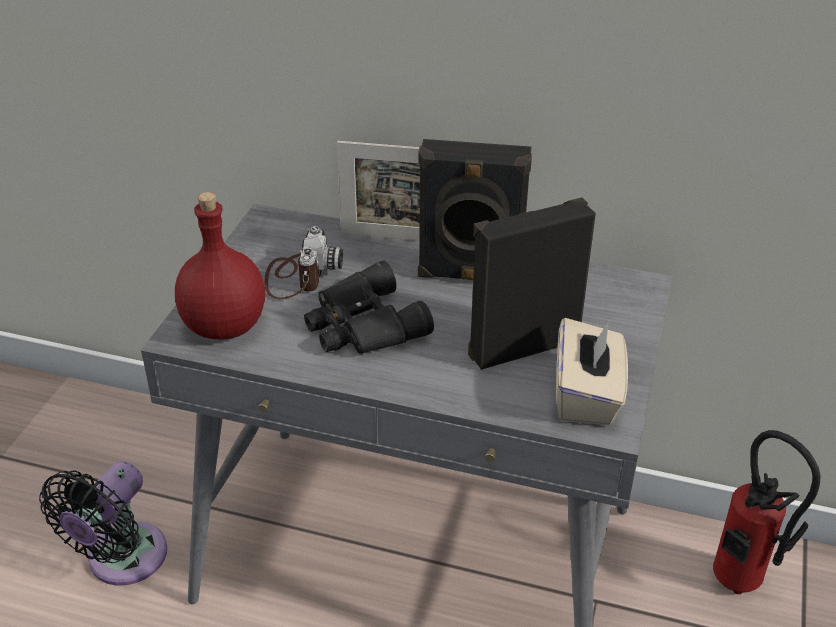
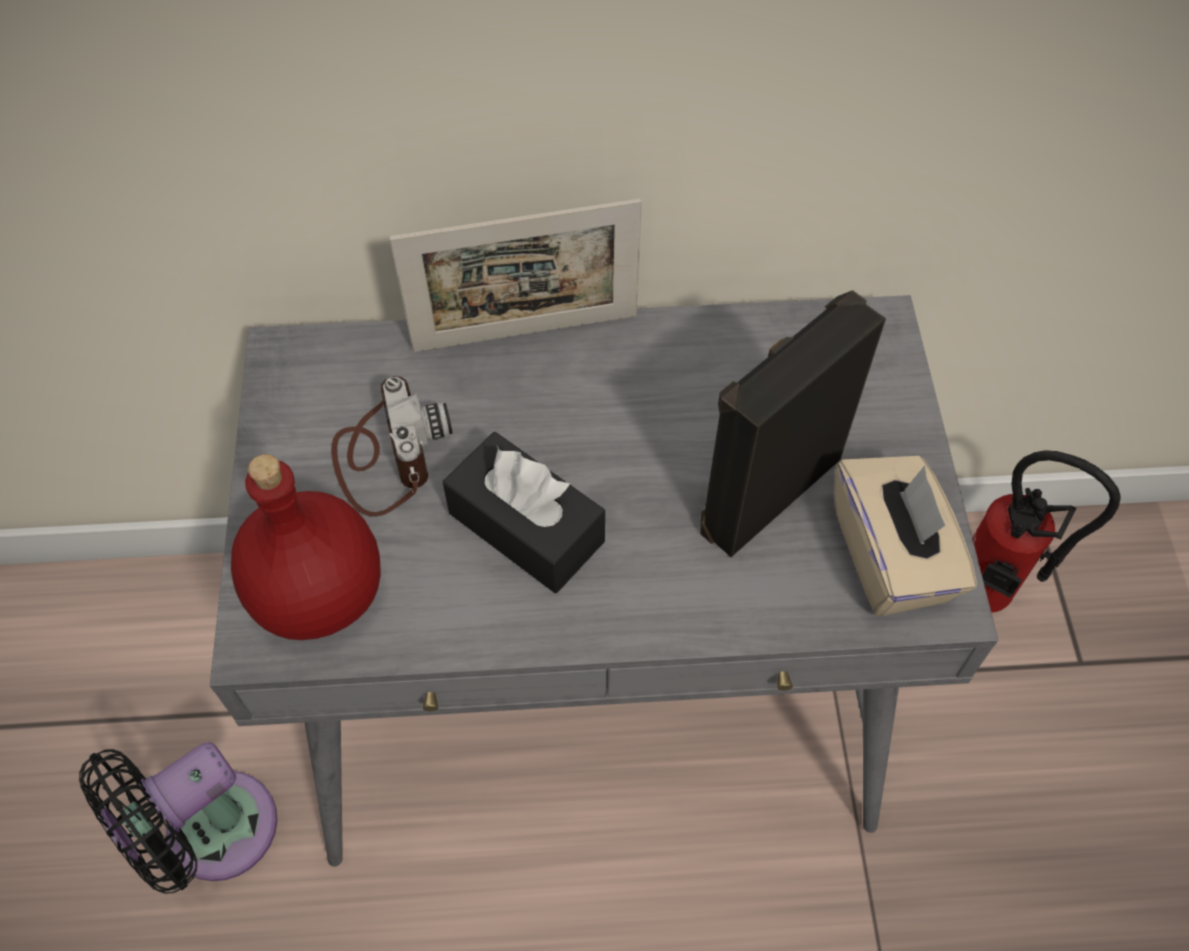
camera: 20 degrees left, 20 degrees up
black fan [39,461,167,586] -> black fan turned 45 degrees clockwise [79,742,277,894]
black binoculars [304,261,434,354] -> black tissue box [443,432,605,593]
black speaker [418,139,532,280] -> none

